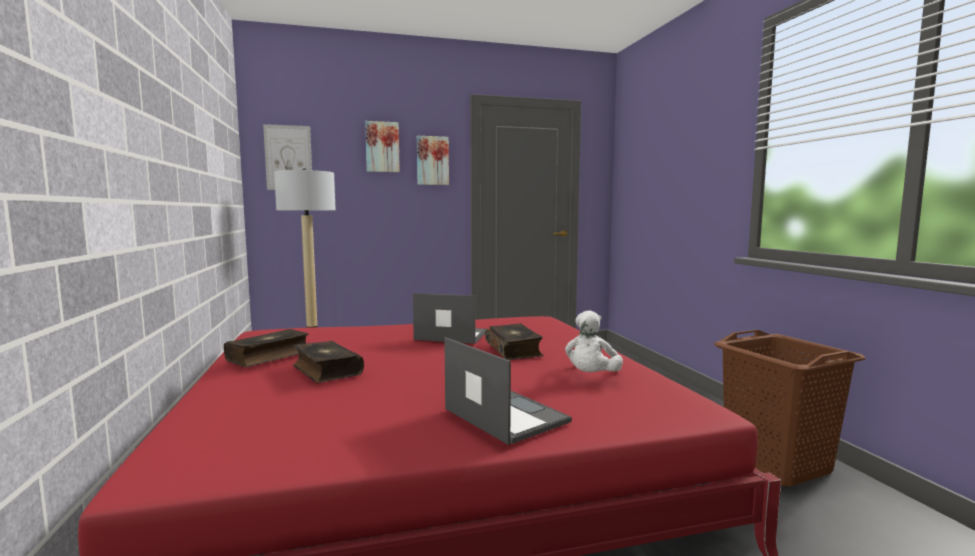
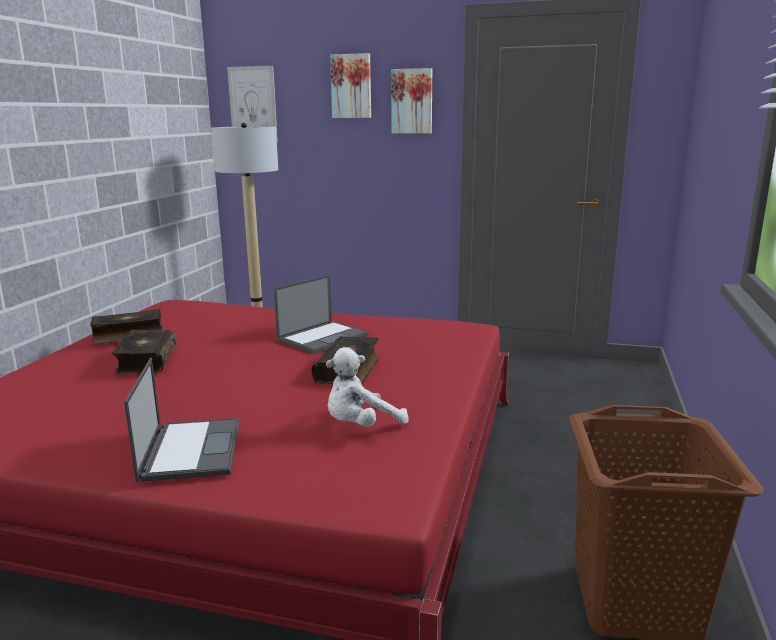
camera: 30 degrees right, 10 degrees up
laptop [413,293,486,344] -> laptop turned 90 degrees clockwise [274,275,369,354]

